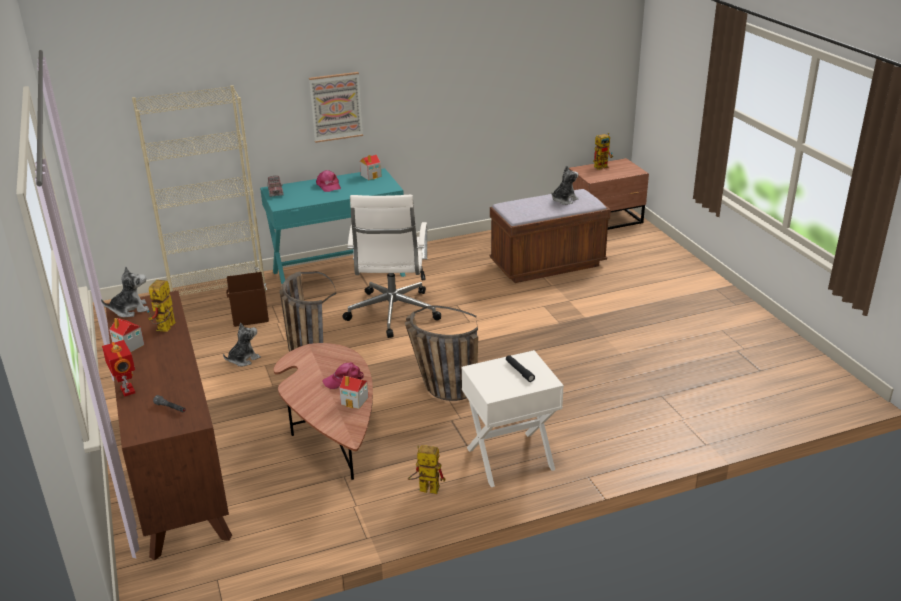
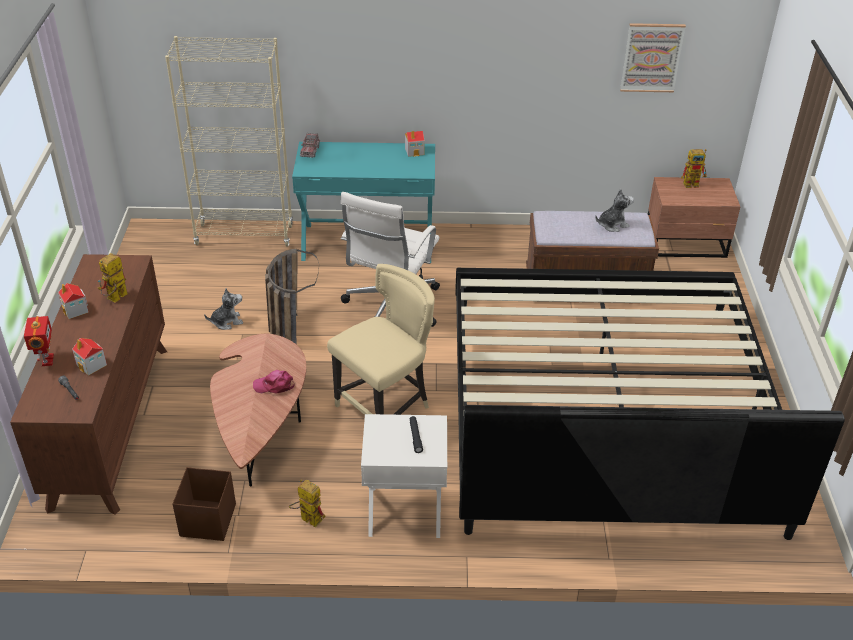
camera: 20 degrees right, 10 degrees up
plush toy [101,266,149,317] -> none
brown storage box [226,272,269,327] -> brown storage box moved to [173,467,236,541]
picture [309,72,363,143] -> picture moved to [620,23,686,92]
pink cap [316,170,341,192] -> none
toy house [339,376,369,409] -> toy house moved to [72,338,107,376]
basket [405,305,478,401] -> beige chair [327,264,435,415]
none -> bed [455,268,845,540]

